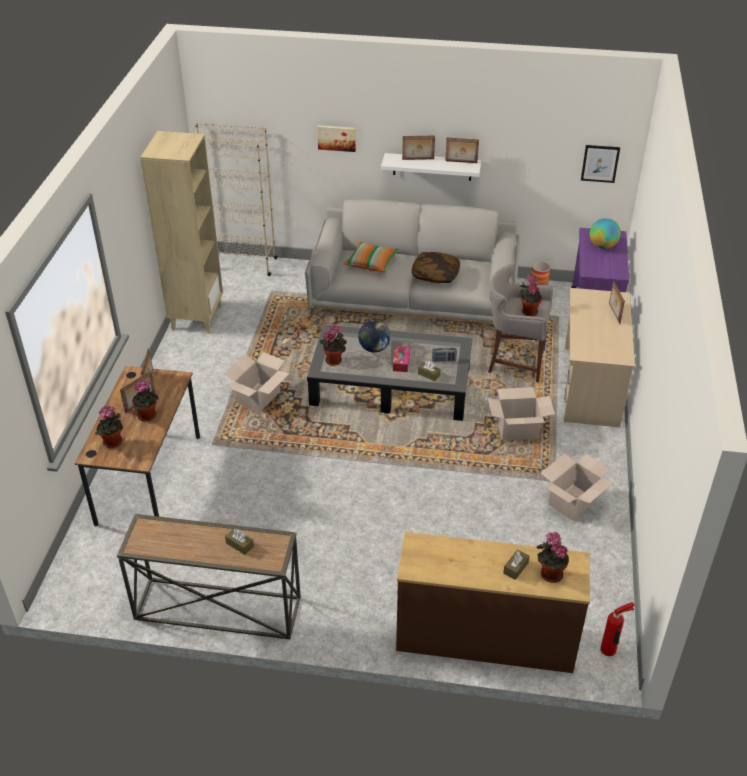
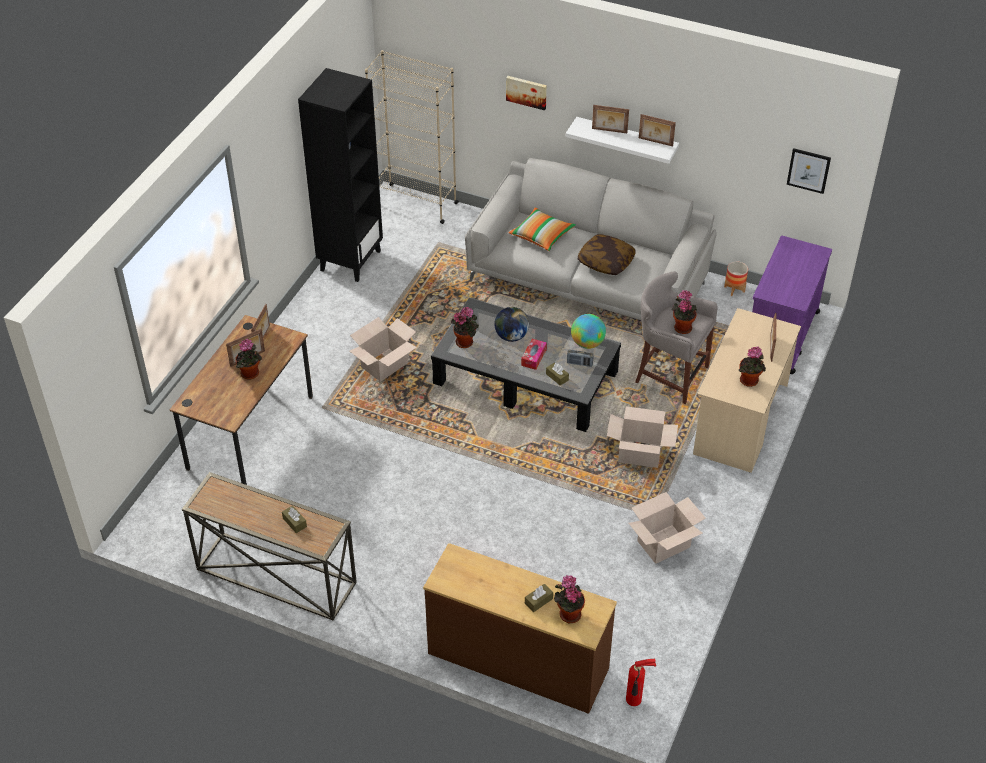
camera: 15 degrees right, 5 degrees up
potted plant [95,405,123,448] -> potted plant moved to [739,346,766,387]
beige bookcase [140,131,223,334] -> black bookcase [298,68,383,282]
globe [590,218,621,249] -> globe moved to [571,314,606,349]

